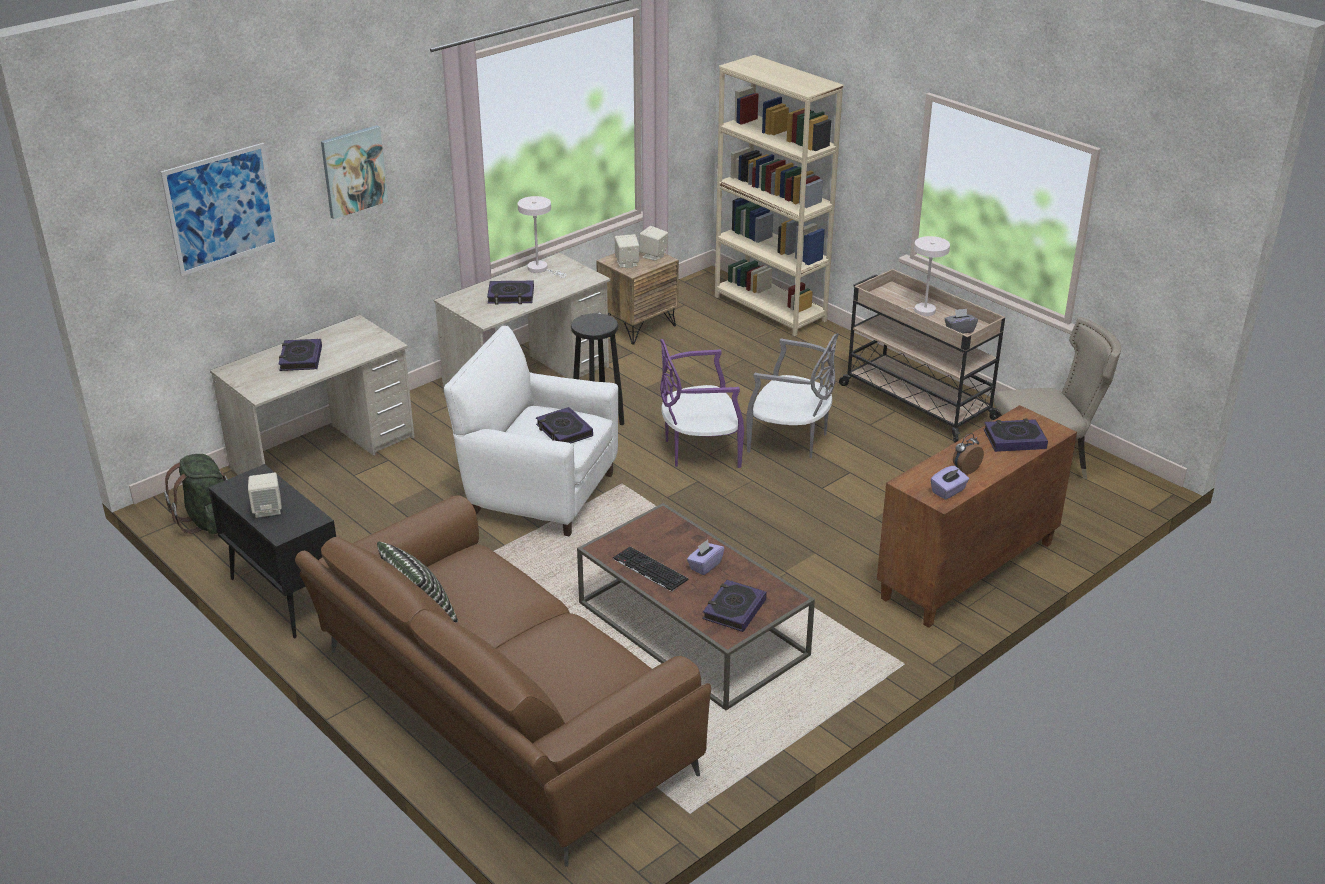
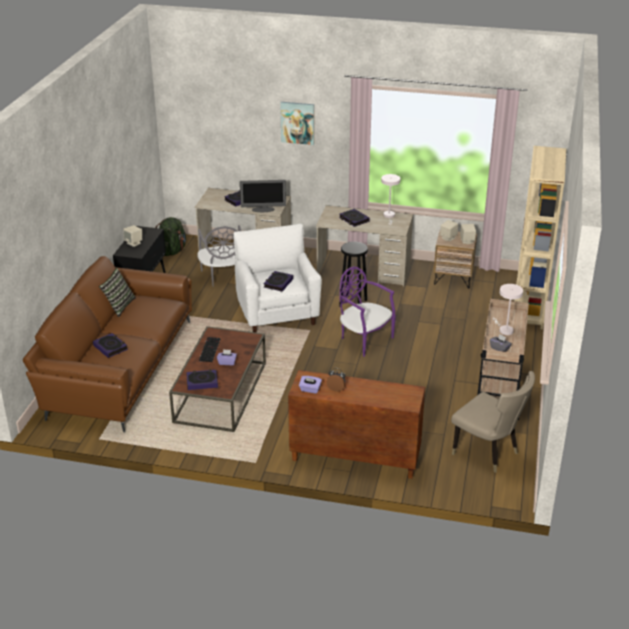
camera: 55 degrees right, 0 degrees up
picture [160,143,280,276] -> none
grey chair [746,334,839,458] -> grey chair moved to [197,225,241,287]
book [983,419,1048,452] -> book moved to [93,333,128,358]
none -> monitor [240,180,286,212]

